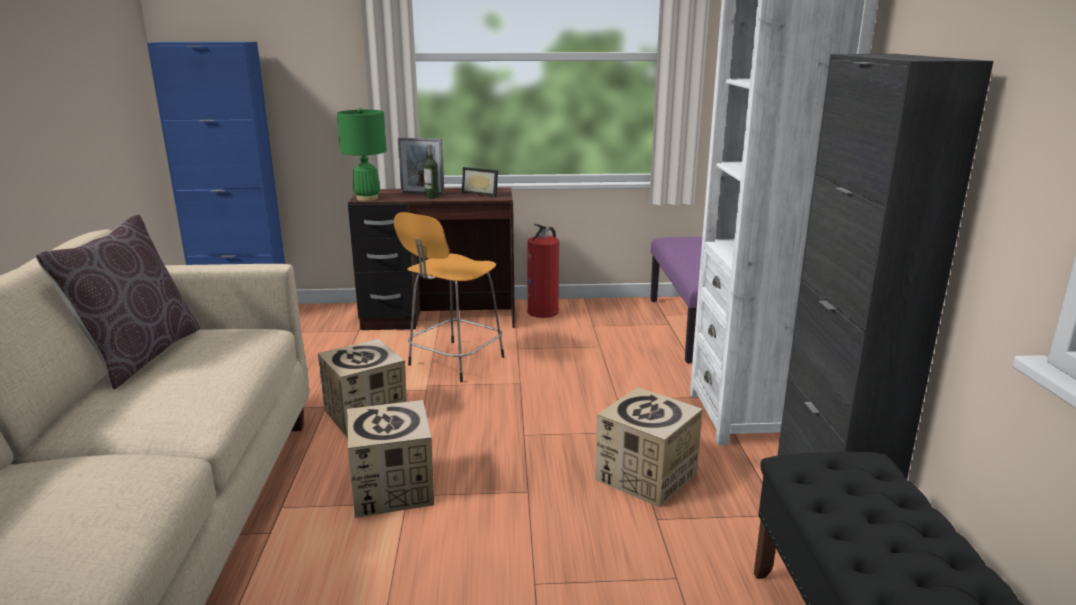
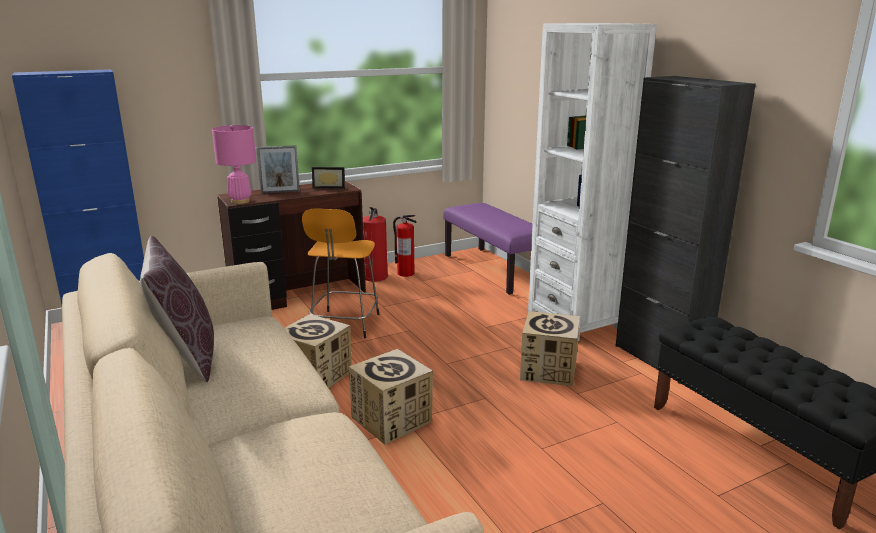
camera: 25 degrees left, 0 degrees up
green table lamp [337,108,387,201] -> pink table lamp [212,125,256,204]
bottle [424,144,439,199] -> none
none -> fire extinguisher [393,215,417,277]

